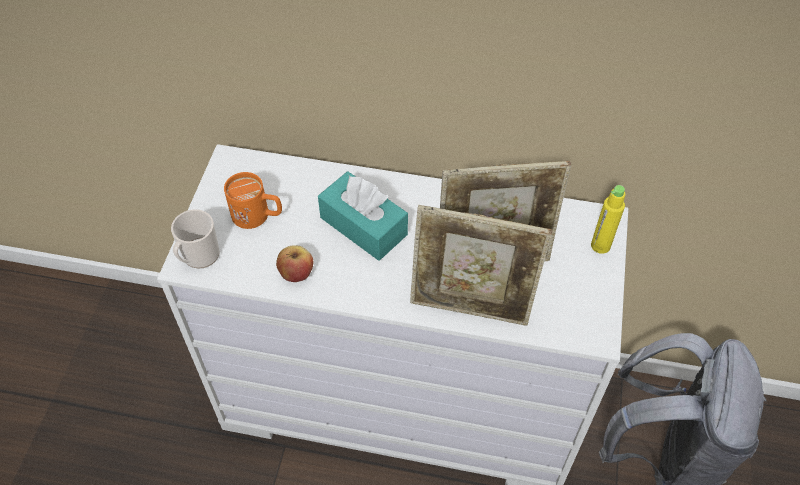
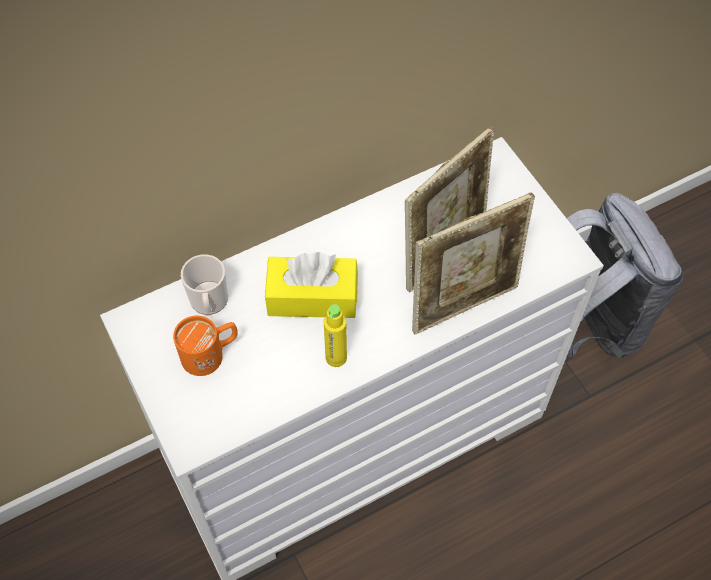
camera: 40 degrees left, 5 degrees up
mug [171,209,220,269] -> mug moved to [181,254,228,315]
apple [276,245,313,282] -> none
turquoise tissue box [318,171,408,261] -> yellow tissue box [265,252,358,318]
yellow bottle [591,185,625,254] -> yellow bottle moved to [324,304,347,367]

